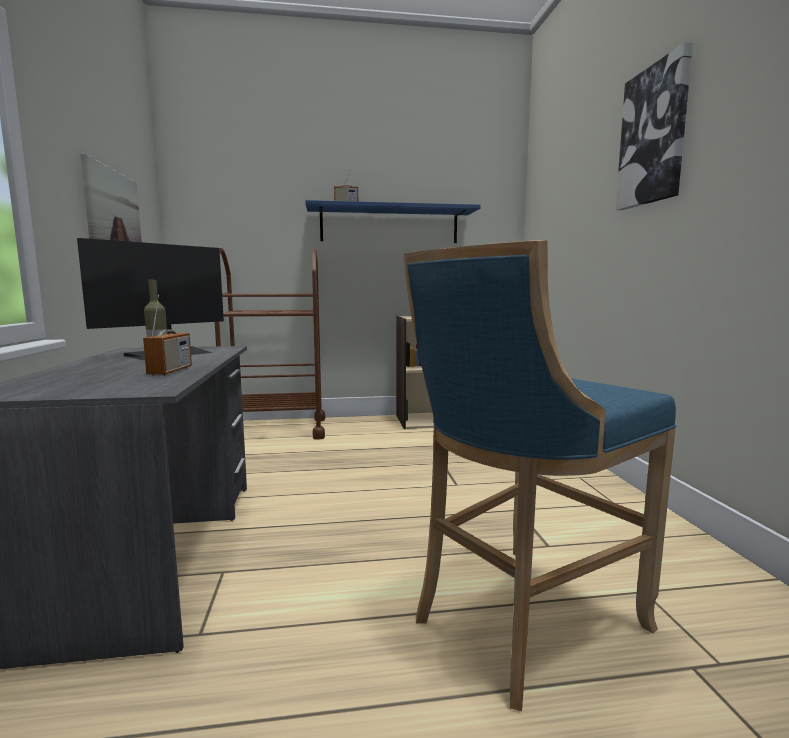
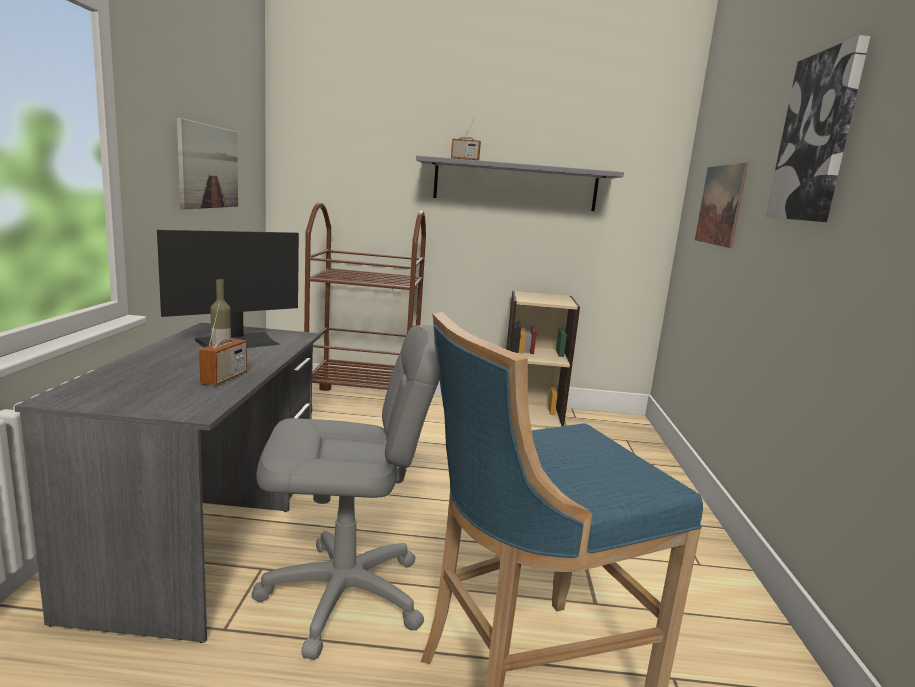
camera: 10 degrees right, 5 degrees up
blue shelf [305,200,481,243] -> grey shelf [416,156,624,211]
none -> grey office chair [251,325,440,660]
none -> picture [695,163,748,248]

